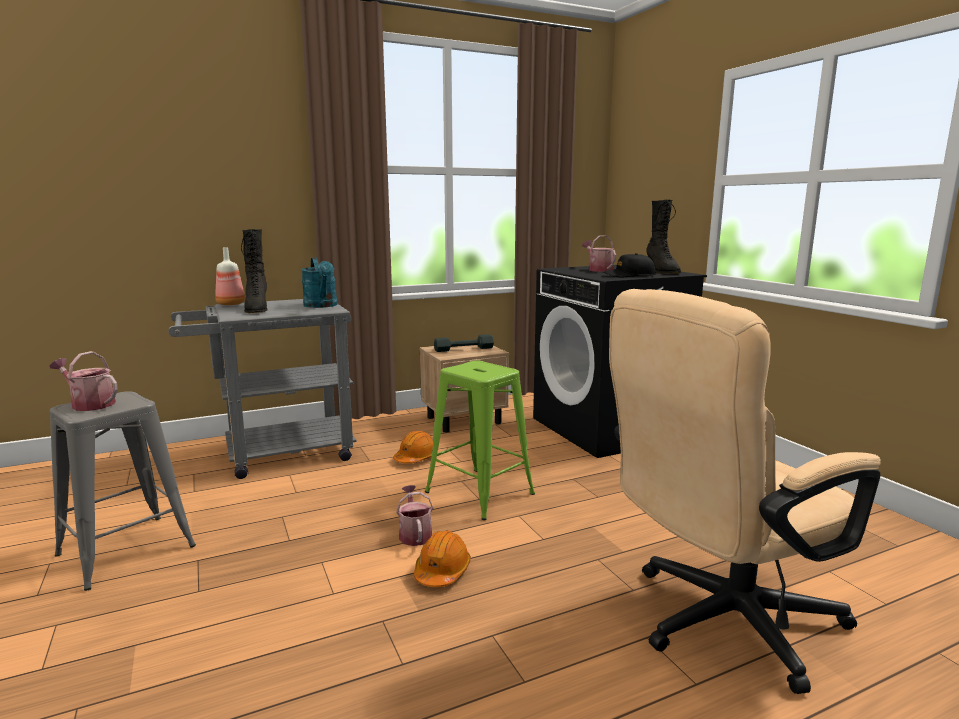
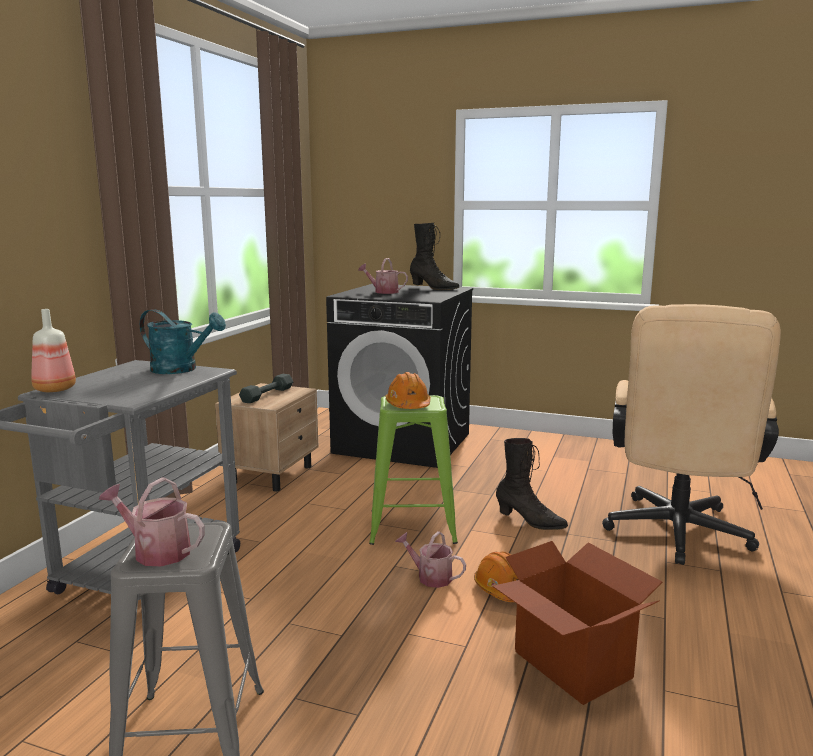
camera: 45 degrees left, 0 degrees up
watering can [50,351,118,411] -> watering can turned 45 degrees clockwise [99,477,205,566]
black boot [241,229,268,313] -> black boot moved to [496,438,568,530]
orange hard hat [393,431,433,464] -> orange hard hat moved to [385,372,431,409]
black cap [603,253,656,277] -> none
none -> cardboard box [493,541,662,705]

